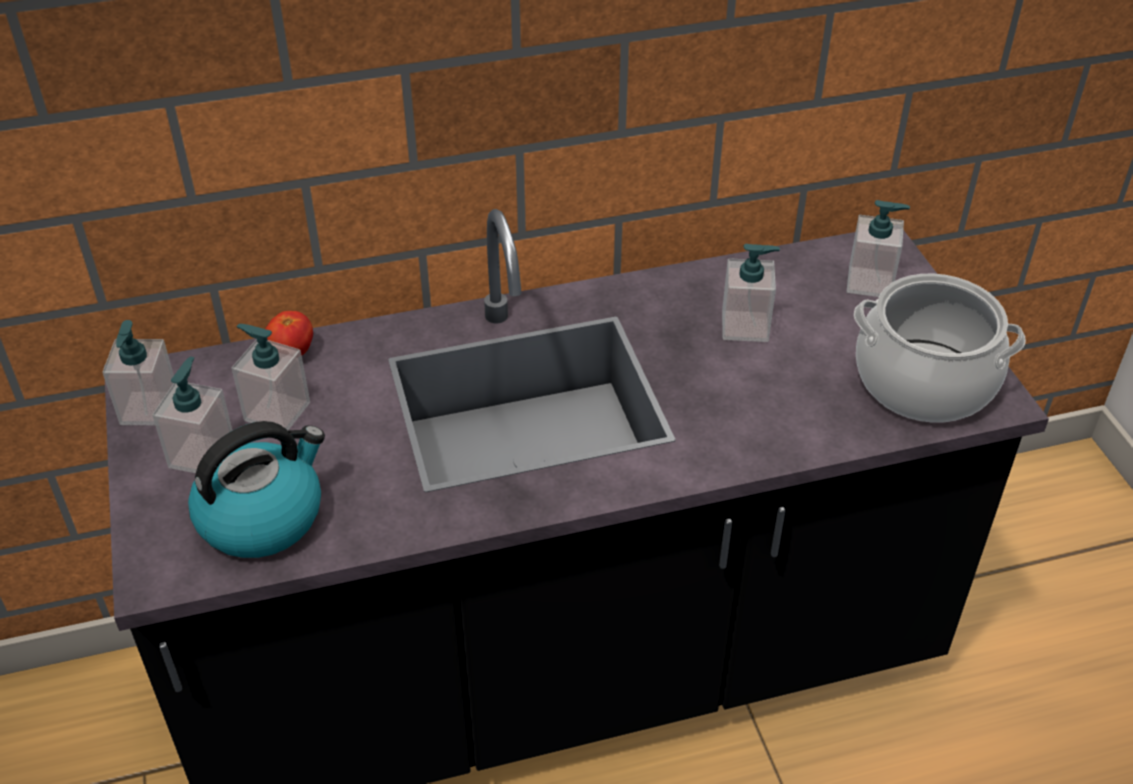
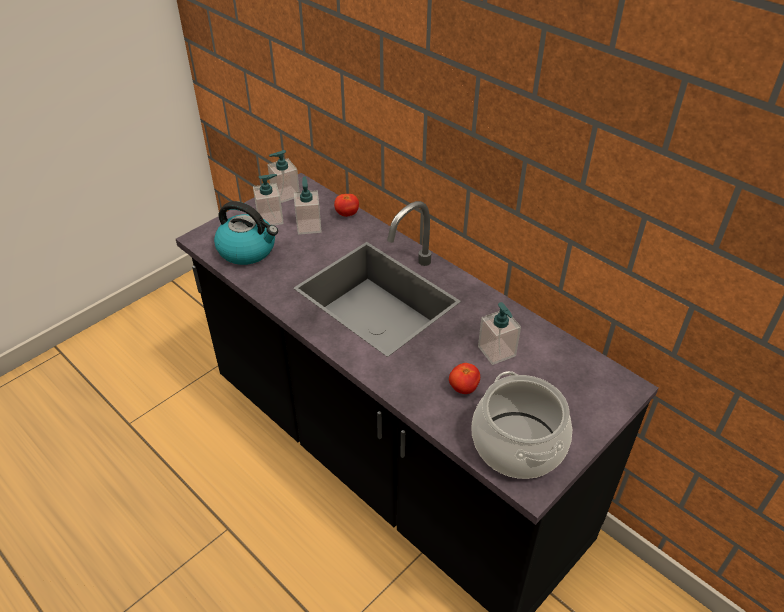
camera: 60 degrees right, 0 degrees up
soap dispenser [847,200,910,297] -> none
none -> tomato [449,363,480,394]

